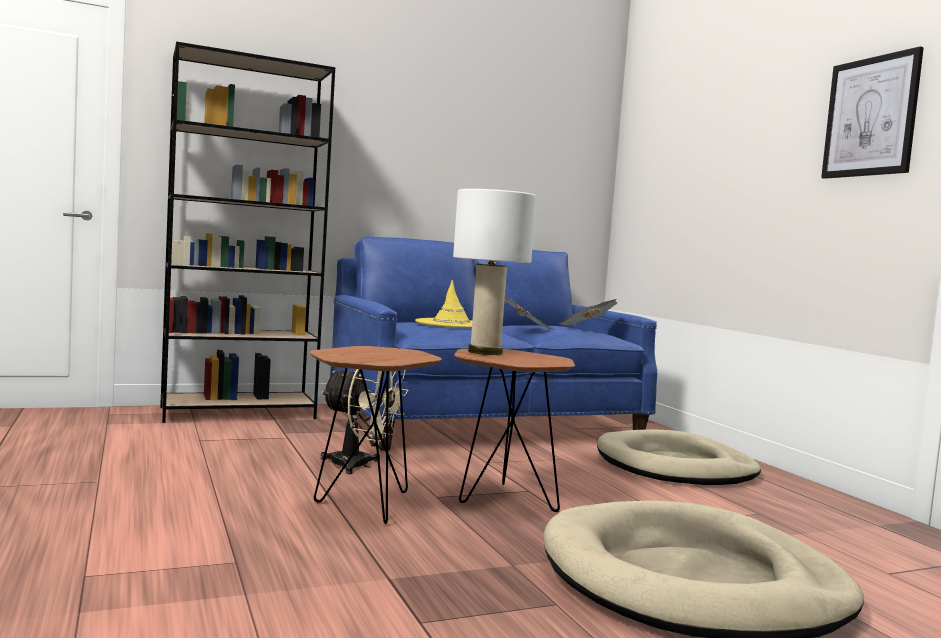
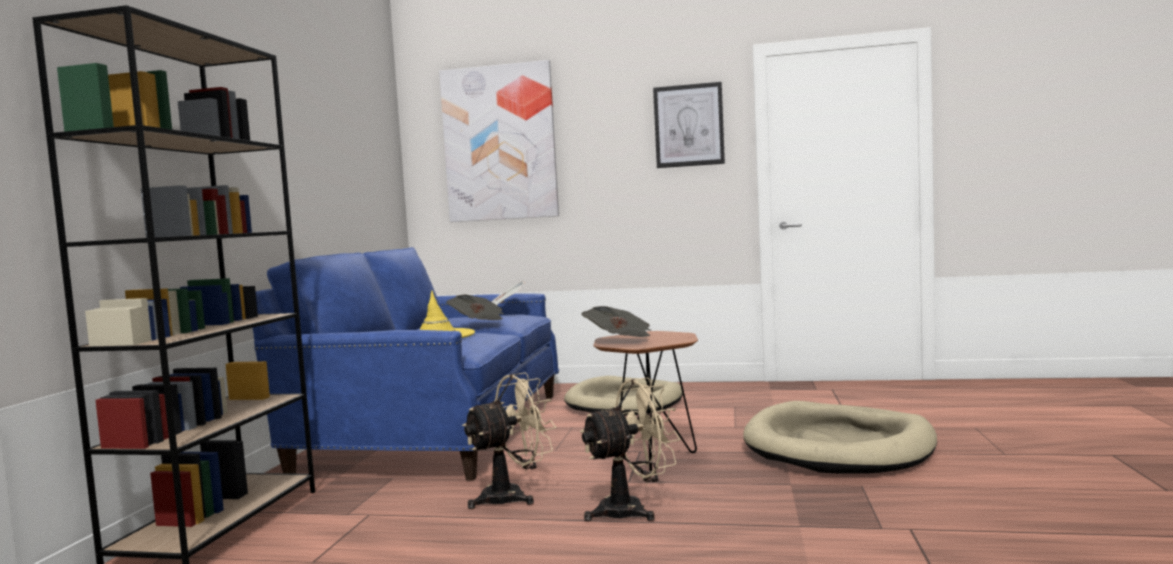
camera: 55 degrees left, 0 degrees up
brown side table [309,346,442,524] -> beige fan [580,377,681,521]
white table lamp [453,189,536,355] -> newspaper [581,306,652,337]
none -> picture [439,60,559,222]

